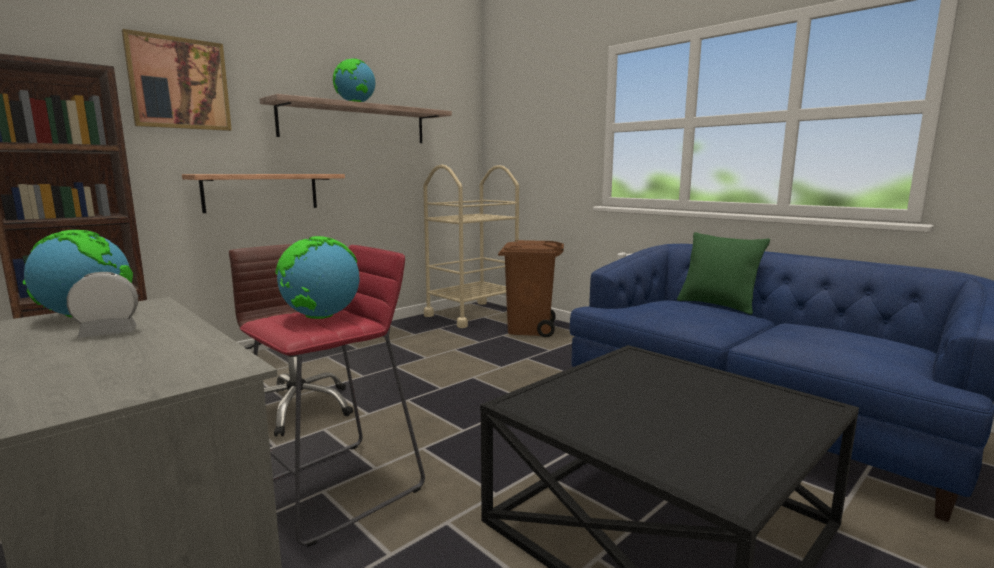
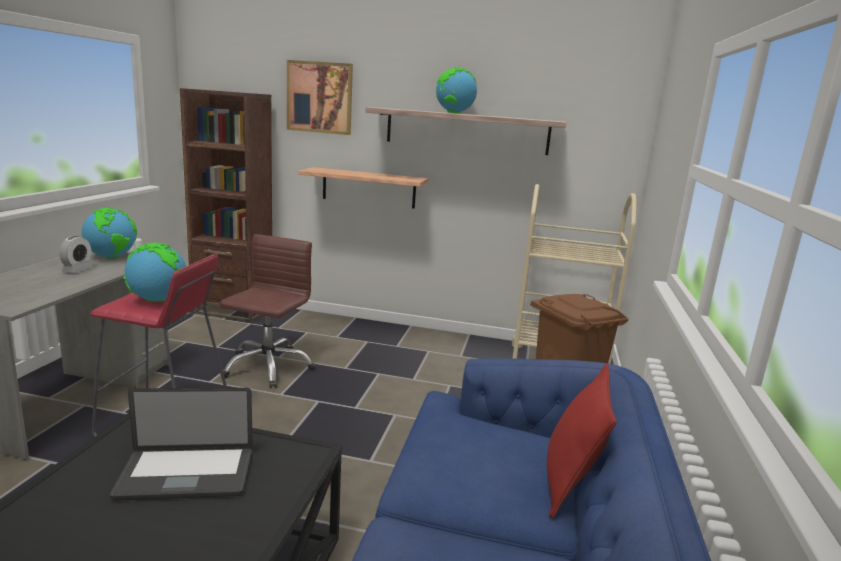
camera: 55 degrees right, 5 degrees up
alarm clock [67,272,138,338] -> alarm clock turned 75 degrees clockwise [59,236,93,273]
green pillow [677,232,770,315] -> red pillow [547,364,617,519]
none -> laptop [110,388,253,501]

